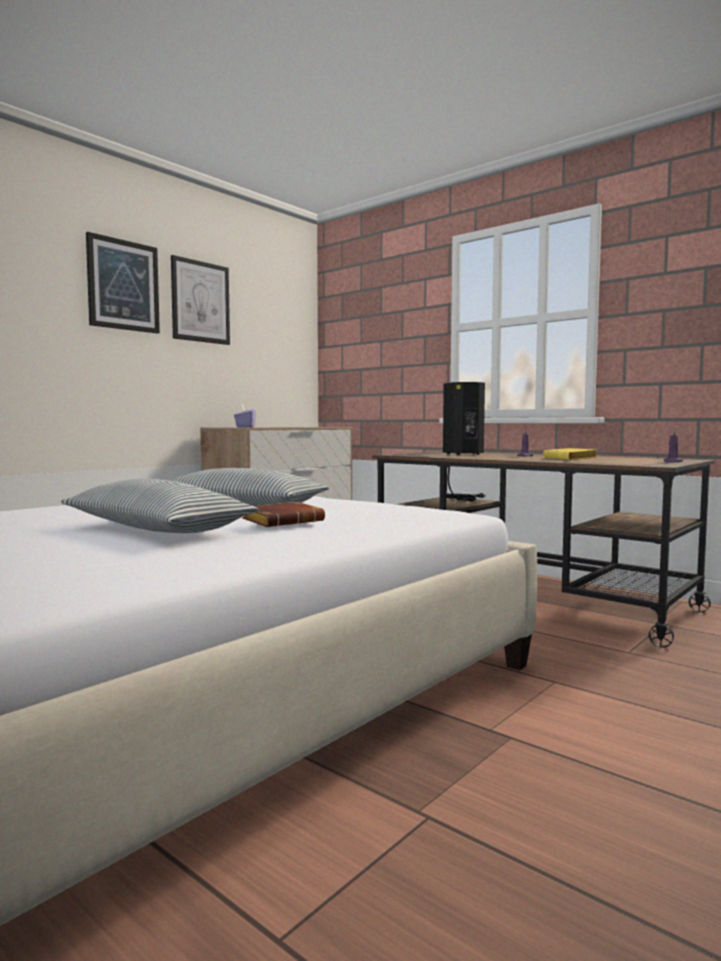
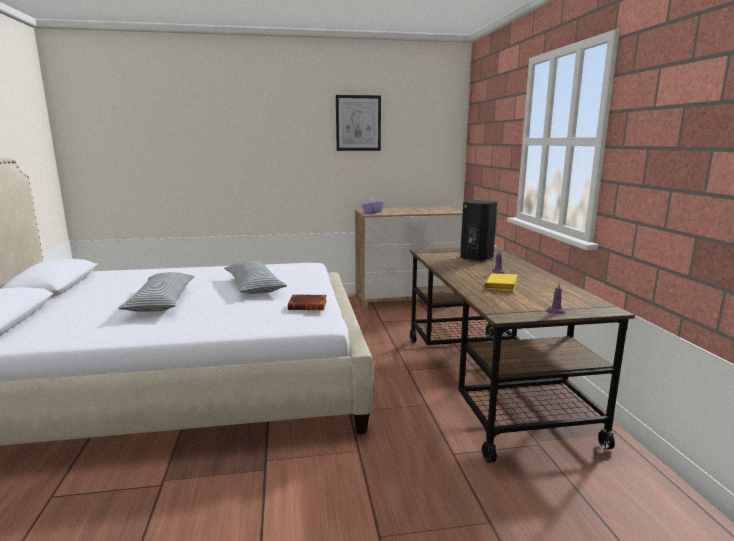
camera: 40 degrees right, 10 degrees up
picture [86,232,160,333] -> none
brown book [242,502,325,527] -> brown book moved to [288,294,327,310]

